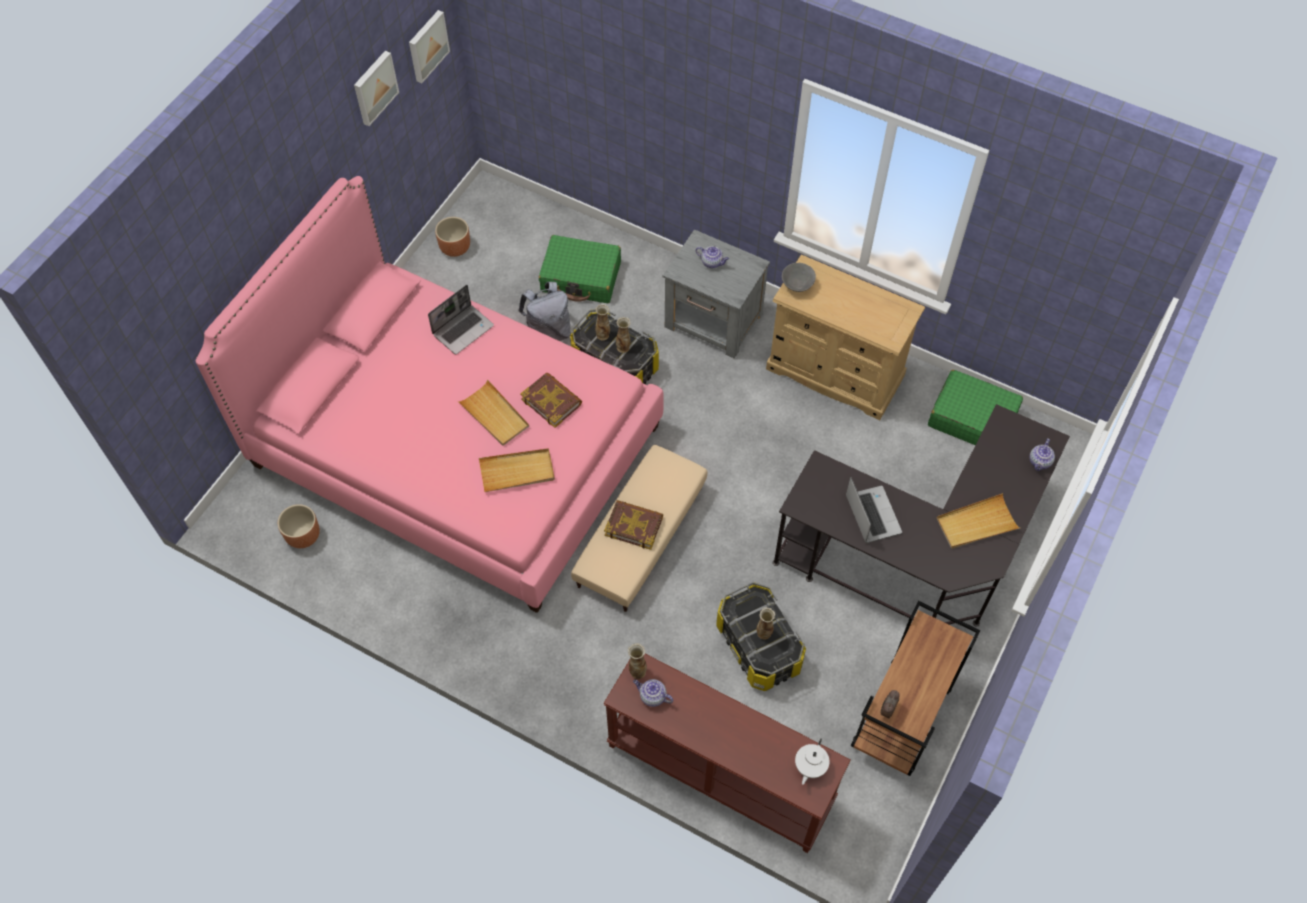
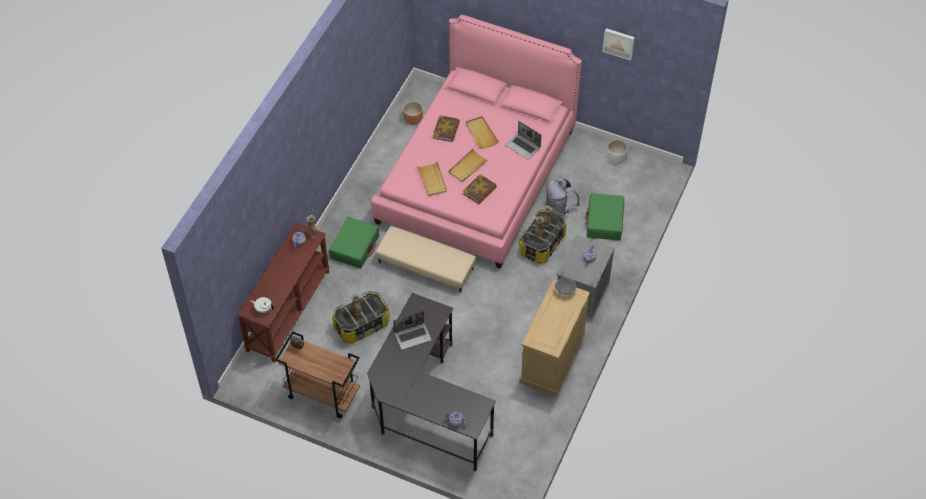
camera: 85 degrees right, 5 degrees down
picture [409,10,450,83] -> none
brown planter [435,217,470,257] -> white planter [607,139,628,163]
book [604,500,663,550] -> book moved to [433,115,460,142]
green suitcase [928,370,1023,445] -> green suitcase moved to [329,217,379,269]
beige tray [937,493,1019,549] -> beige tray moved to [466,116,499,149]

